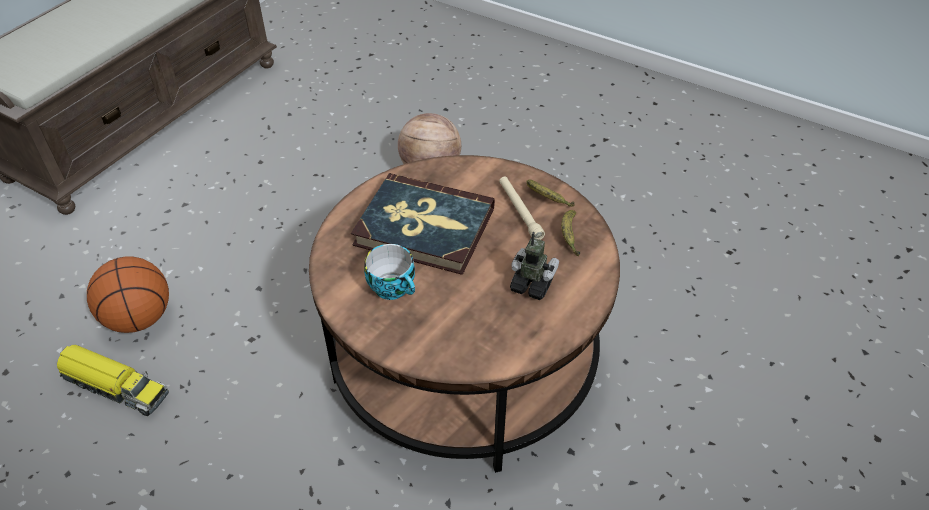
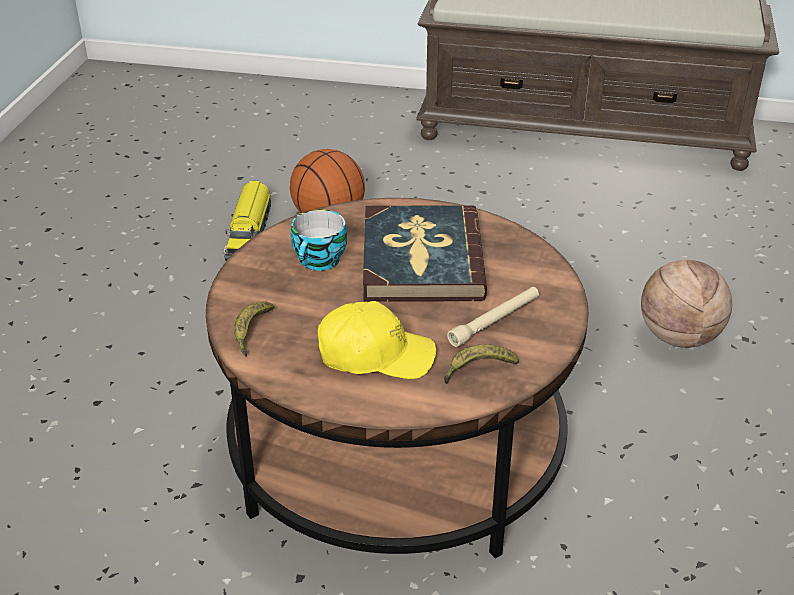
camera: 70 degrees right, 10 degrees down
toy robot [510,232,559,300] -> yellow cap [318,301,436,379]
banana [526,179,575,207] -> banana moved to [234,302,274,357]

